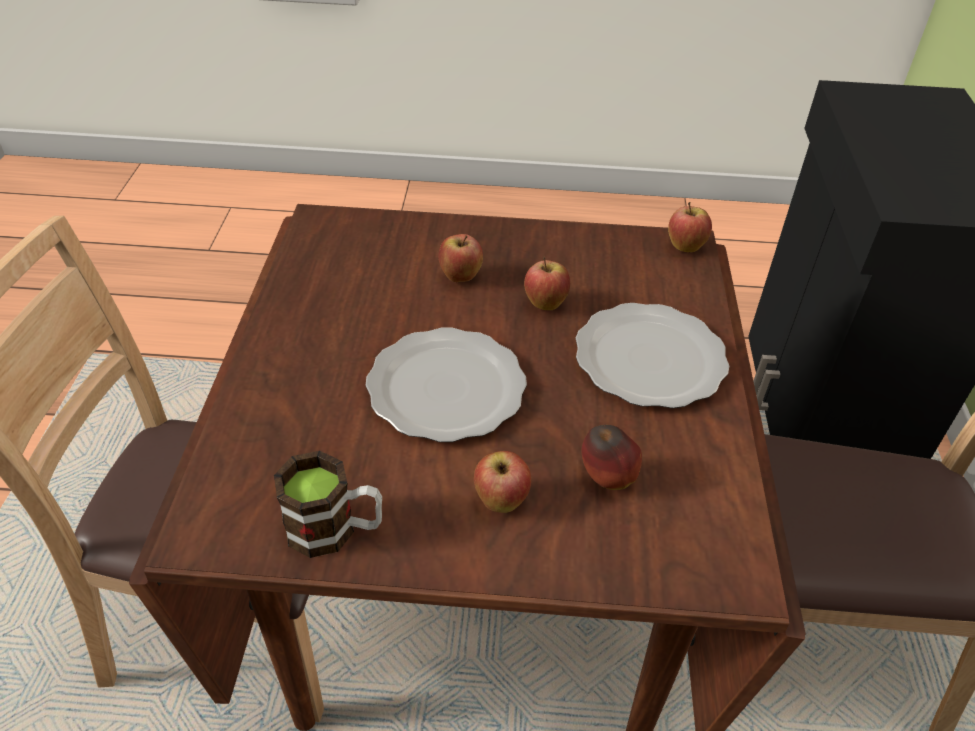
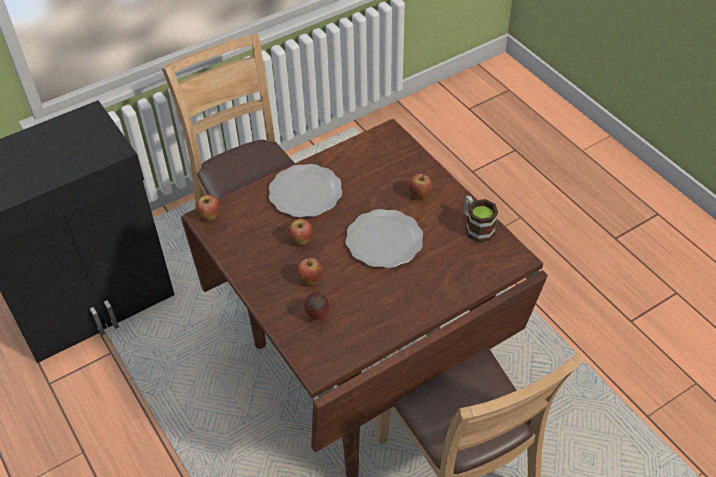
camera: 125 degrees left, 5 degrees up
apple [582,425,642,490] -> apple moved to [304,292,330,320]

